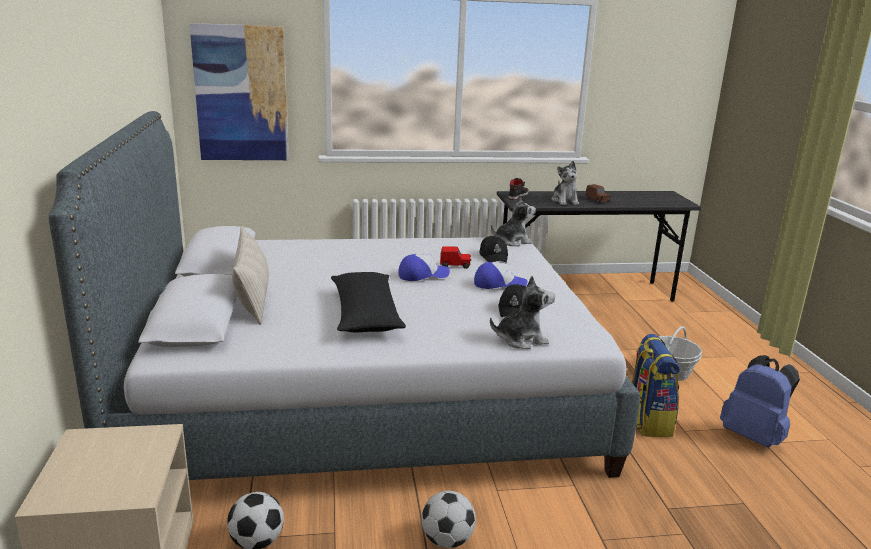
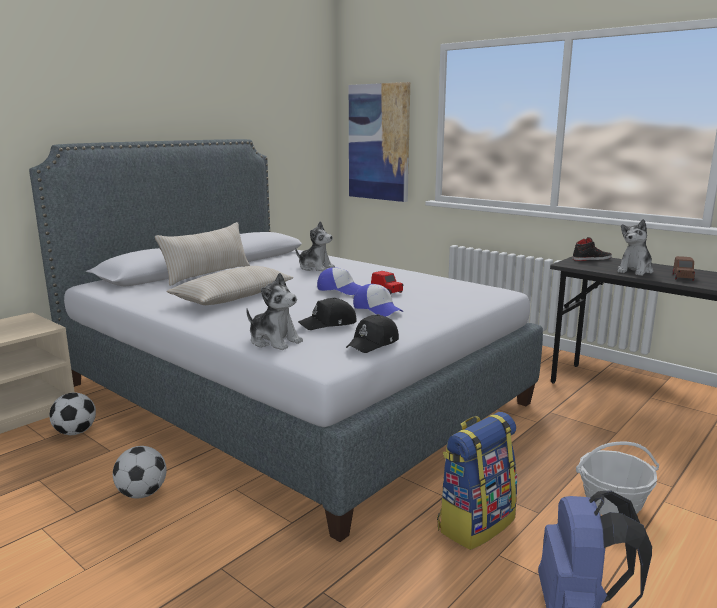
camera: 50 degrees right, 5 degrees down
black pillow [331,272,406,332] -> beige pillow [166,266,293,305]
black cap [479,235,508,263] -> black cap moved to [346,314,399,353]
plush toy [491,195,536,246] -> plush toy moved to [295,221,335,271]

